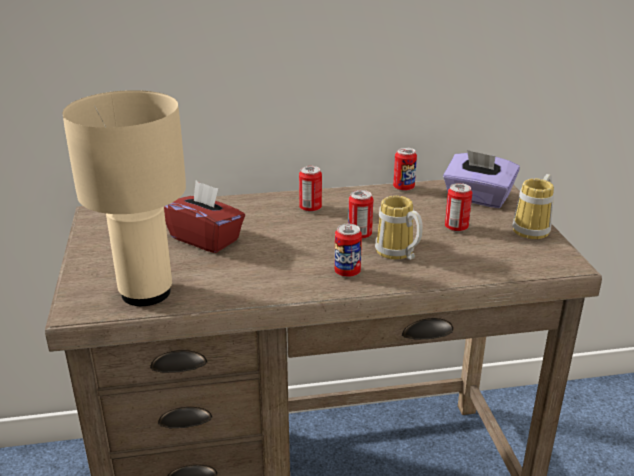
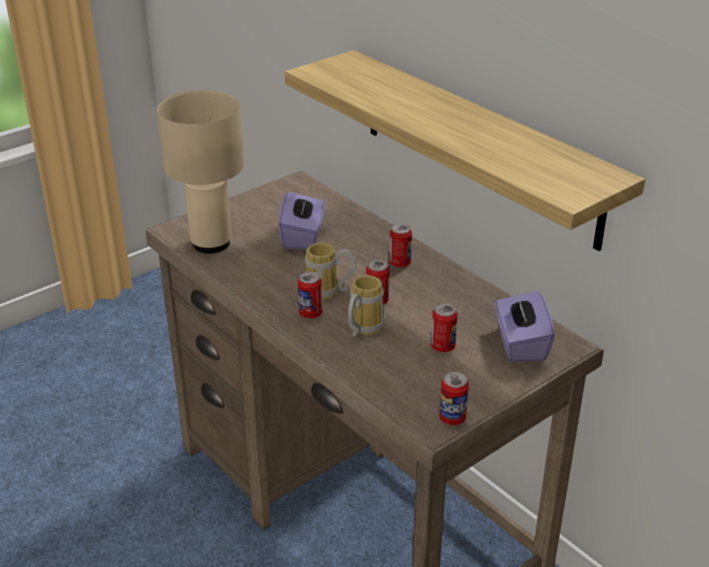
camera: 60 degrees right, 5 degrees up
red tissue box [164,181,245,253] -> purple tissue box [278,188,325,250]
can [393,147,417,191] -> can moved to [439,372,469,425]
mug [512,174,554,239] -> mug moved to [305,243,356,300]
none -> shelf [285,50,645,251]

